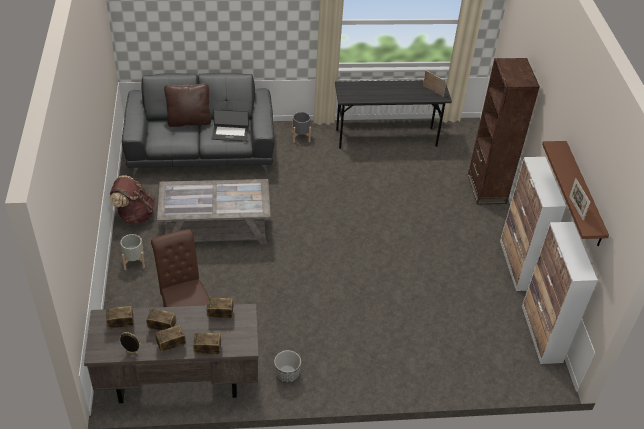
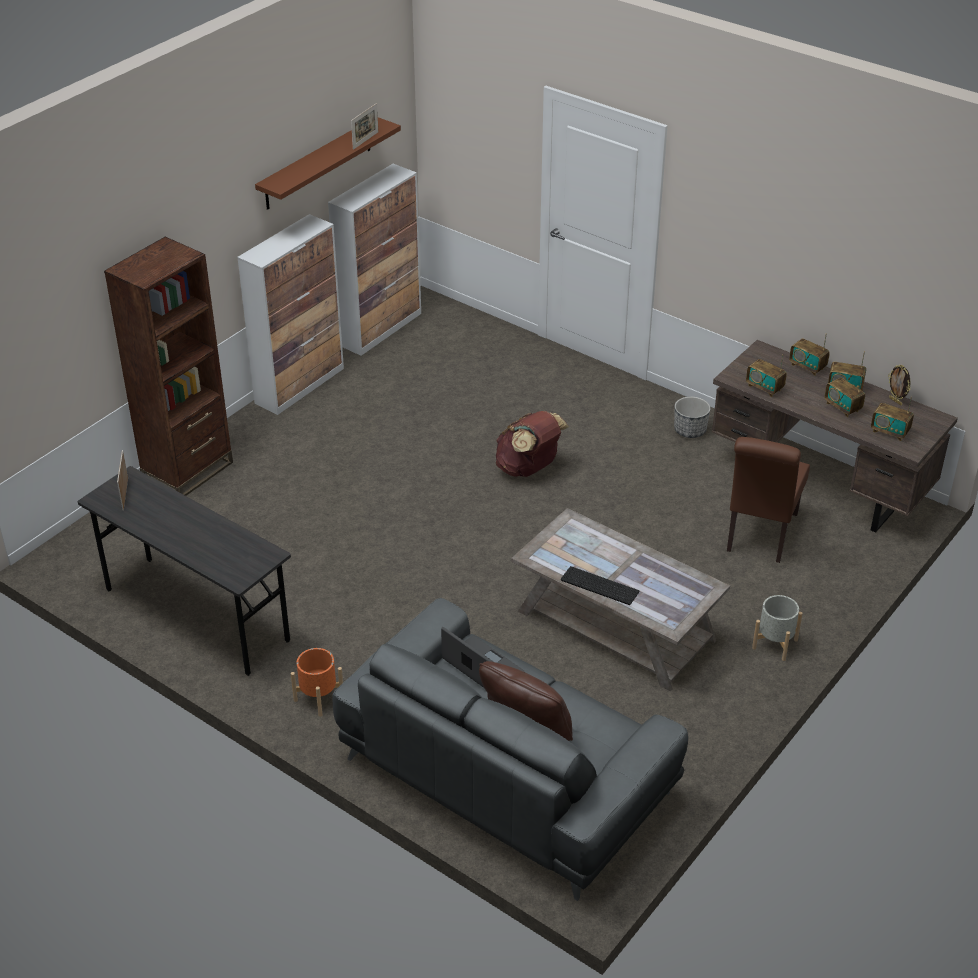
camera: 135 degrees left, 5 degrees down
brown backpack [110,175,155,225] -> brown backpack moved to [496,411,569,477]
grey planter [292,112,311,143] -> orange planter [291,648,343,717]
none -> keyboard [561,566,639,605]

